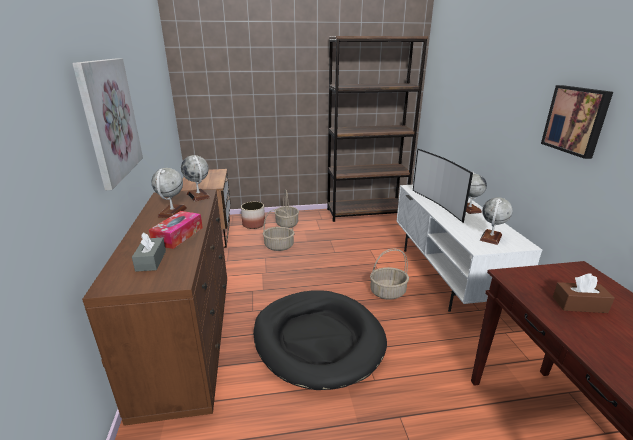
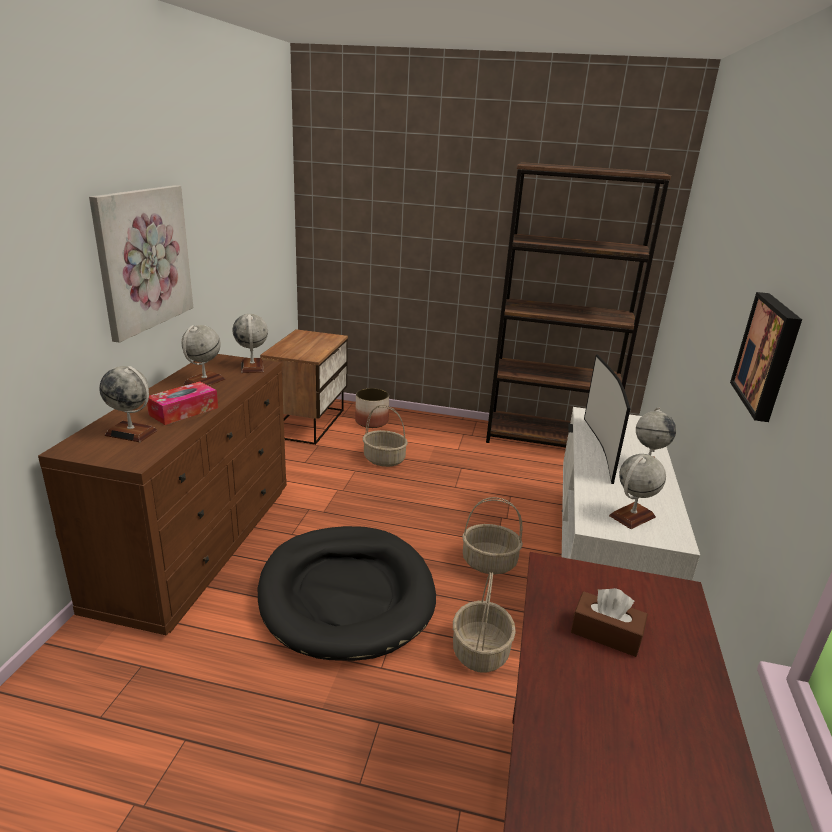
camera: 20 degrees right, 0 degrees up
grey tissue box [132,232,166,272] -> globe [99,366,157,442]
basket [275,189,299,228] -> basket moved to [453,572,516,673]

